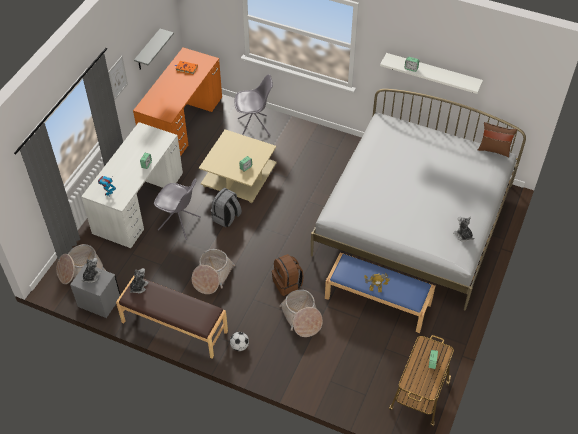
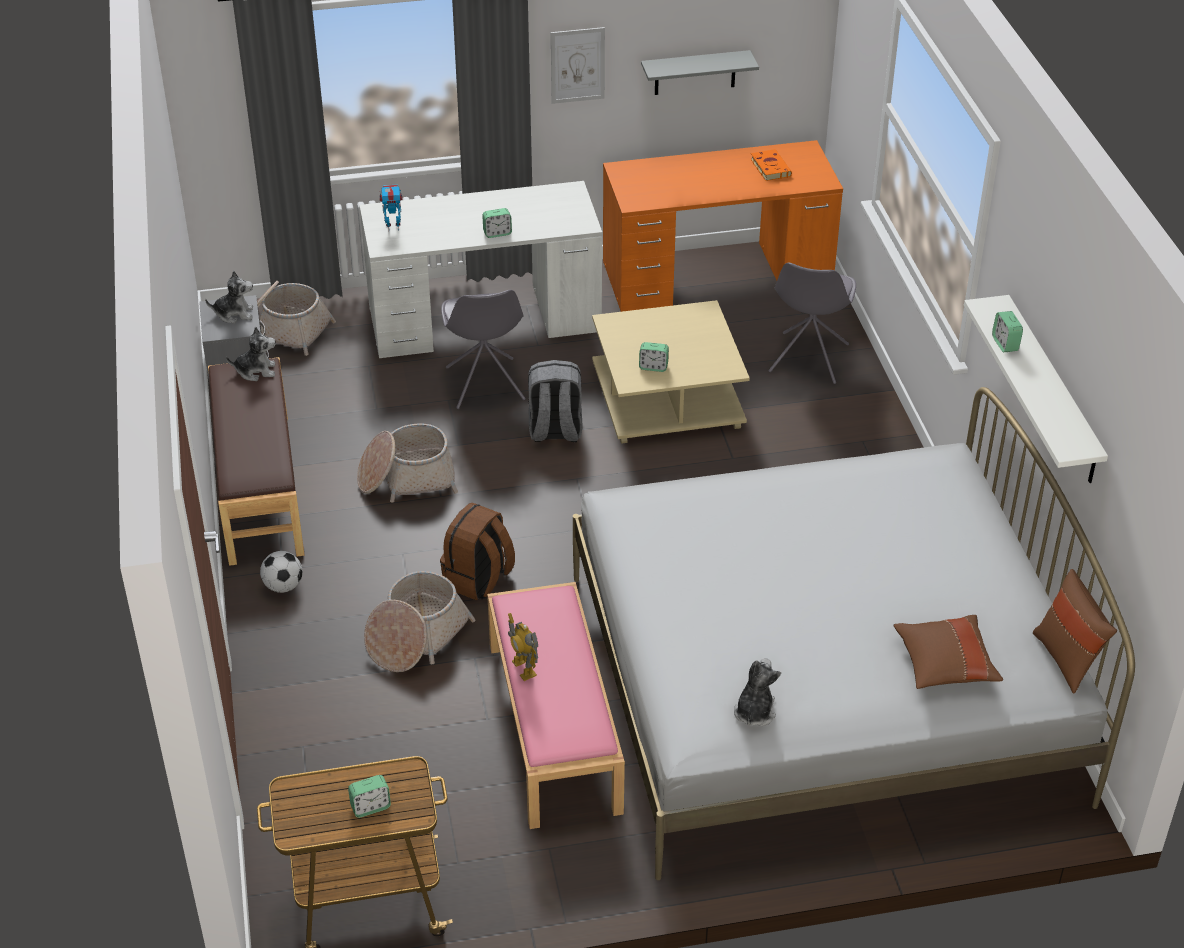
camera: 55 degrees right, 10 degrees down
grey chair [235,74,273,136] -> grey chair turned 60 degrees clockwise [768,263,856,384]
blue bench [325,253,435,333] -> pink bench [487,582,625,829]
none -> brown pillow [894,615,1003,689]

